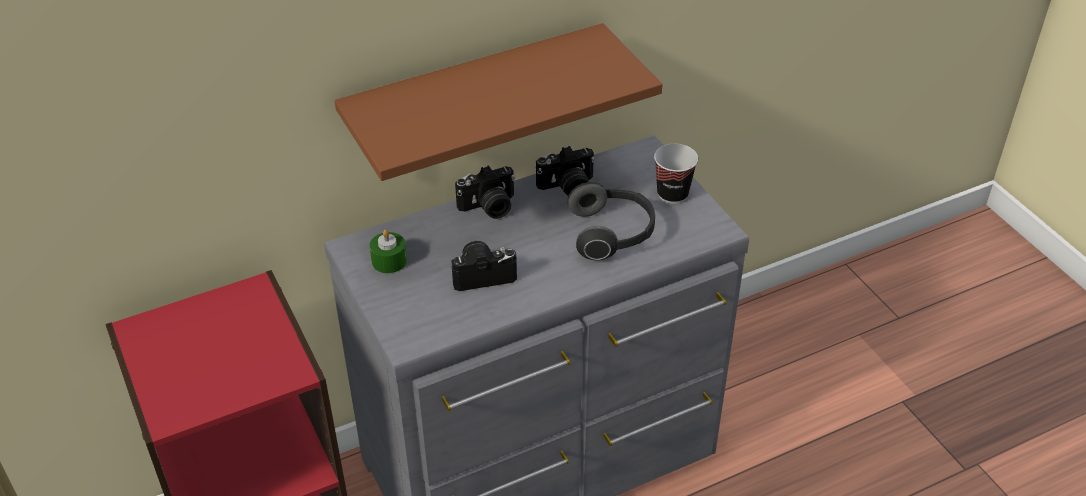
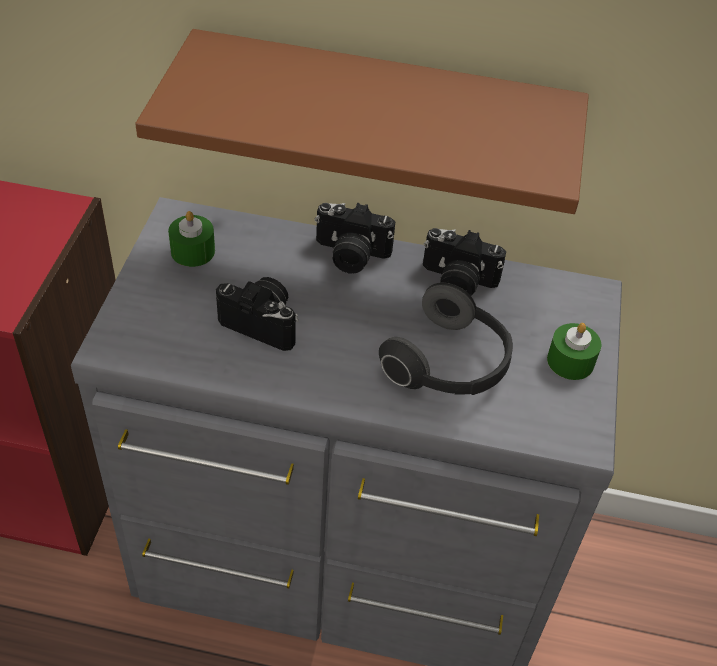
camera: 35 degrees right, 5 degrees up
cup [654,144,698,204] -> green candle [547,323,602,380]

